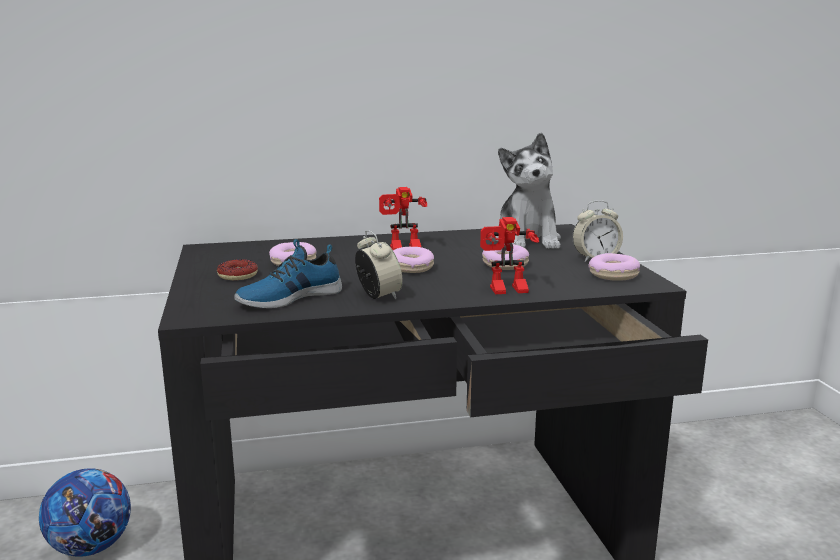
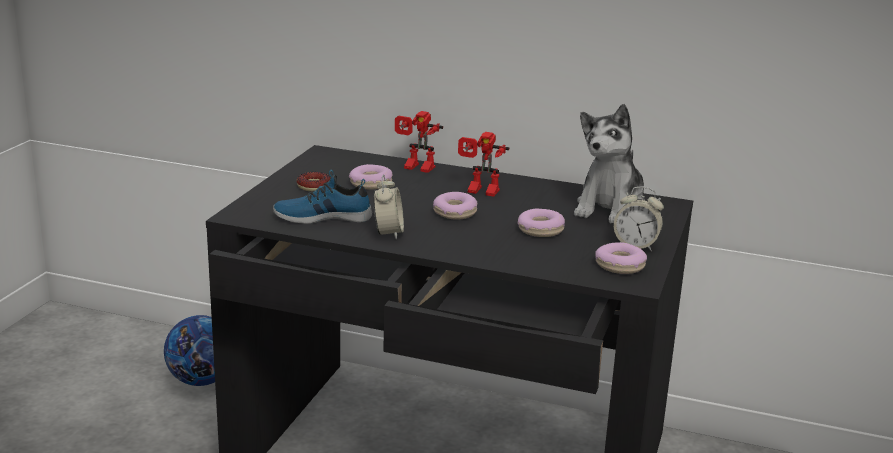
camera: 30 degrees right, 5 degrees up
toy robot [480,217,539,294] -> toy robot moved to [395,111,443,173]

